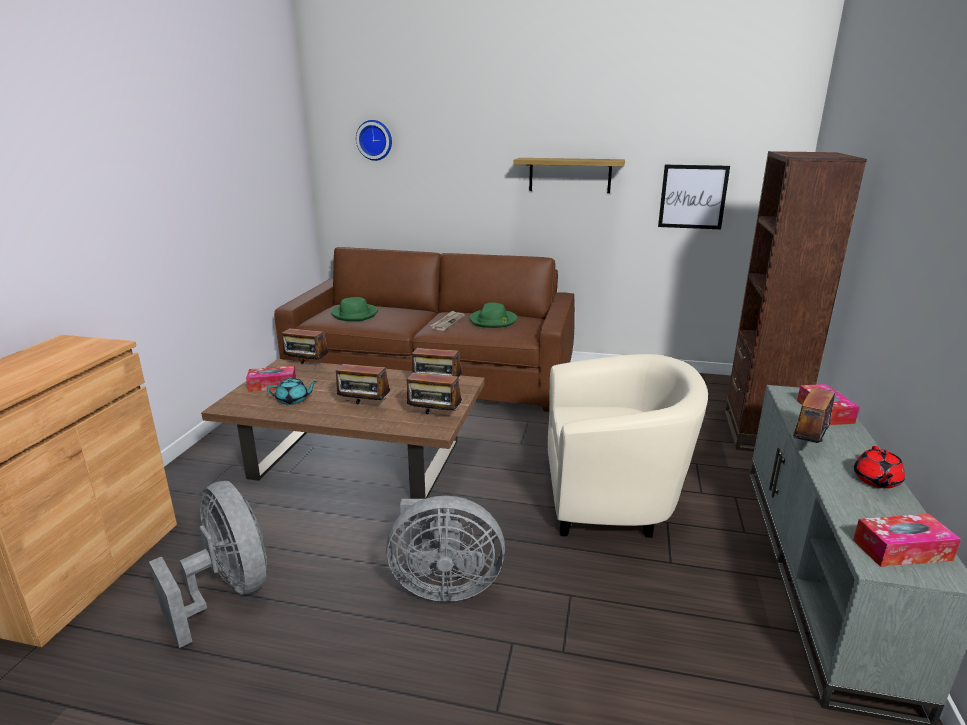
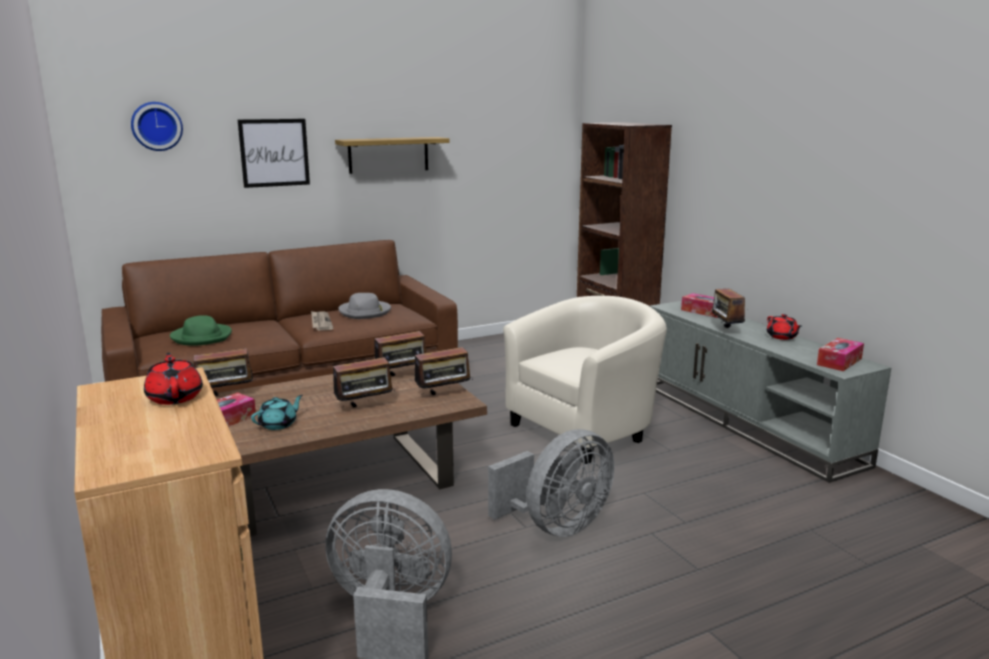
camera: 40 degrees left, 5 degrees down
green hat [470,302,518,328] -> grey hat [338,293,391,319]
picture [658,165,730,229] -> picture moved to [238,119,310,188]
none -> red teapot [144,353,203,405]

